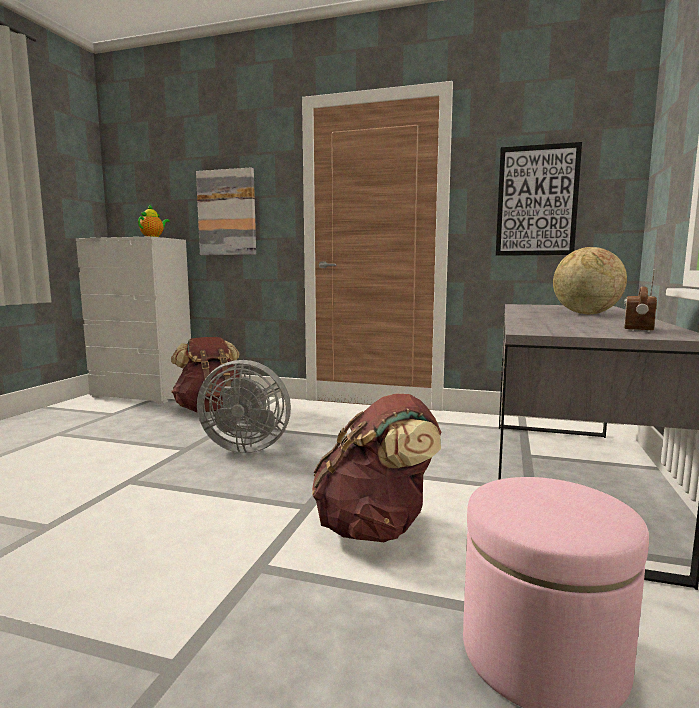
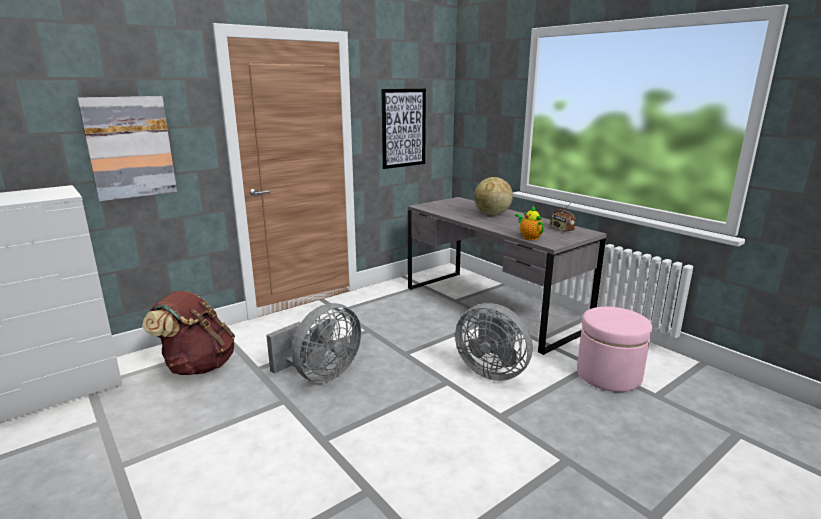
camera: 55 degrees left, 10 degrees up
teapot [138,204,170,237] -> teapot moved to [515,206,544,240]
brown backpack [312,394,441,542] -> grey fan [455,303,533,381]

